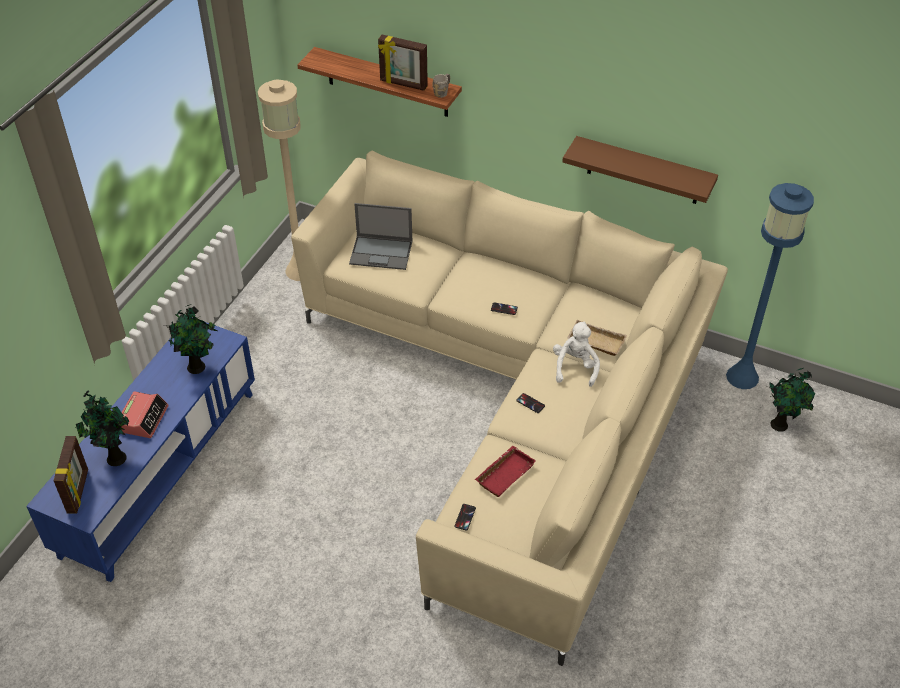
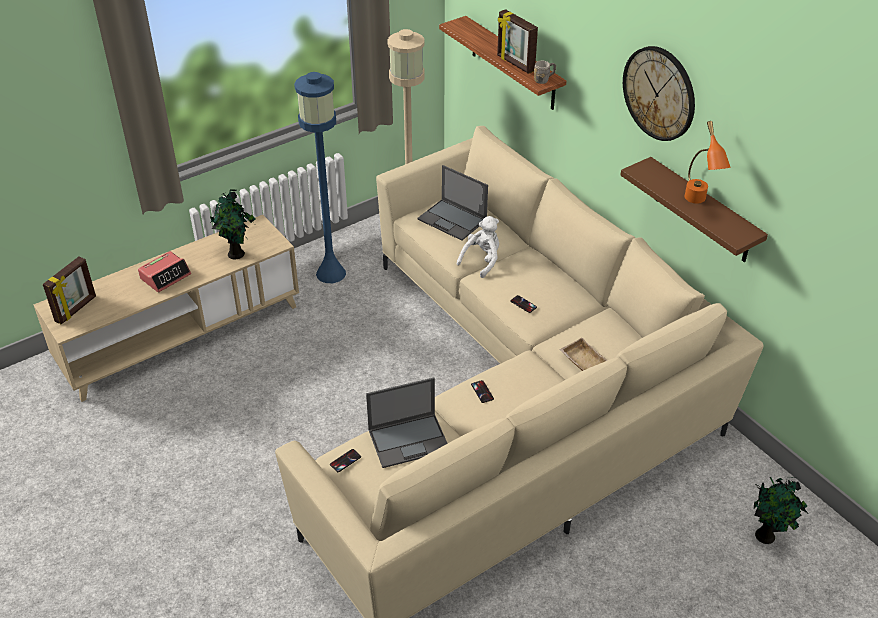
camera: 30 degrees right, 5 degrees down
blue tv stand [26,317,255,582] -> beige tv stand [34,215,299,402]
potted plant [75,390,129,466] -> none
red tray [475,446,536,497] -> laptop [366,377,448,468]
white plush toy [553,322,600,387] -> white plush toy moved to [457,216,499,278]
blue floor lamp [726,183,814,389] -> blue floor lamp moved to [294,72,346,283]
none -> wall clock [623,46,695,141]
none -> orange table lamp [684,121,731,203]

